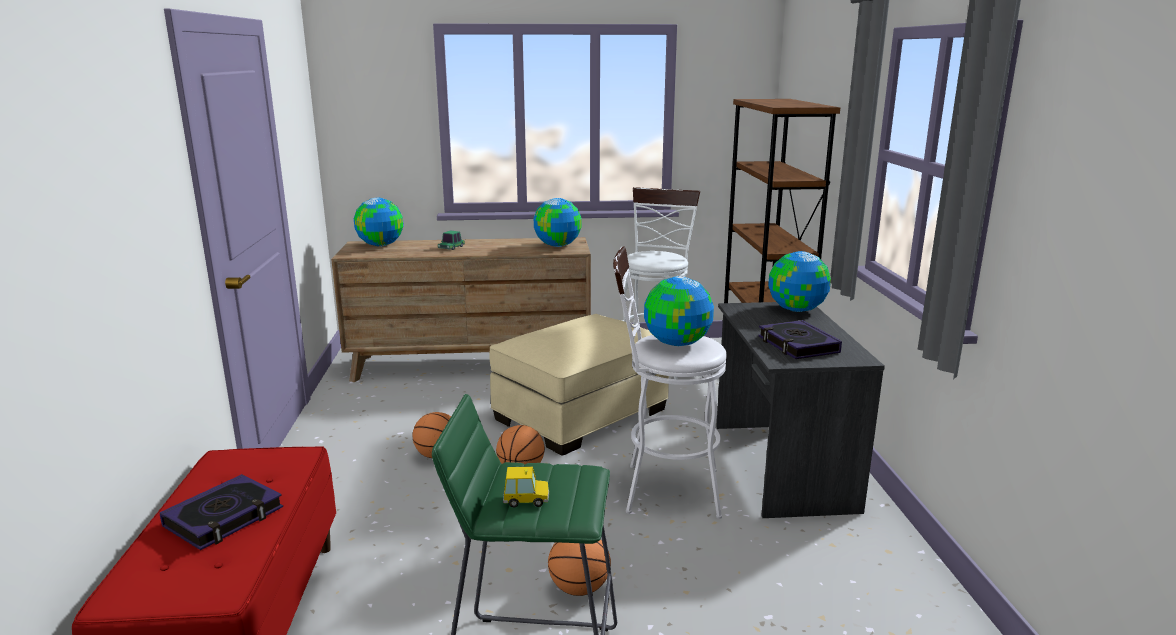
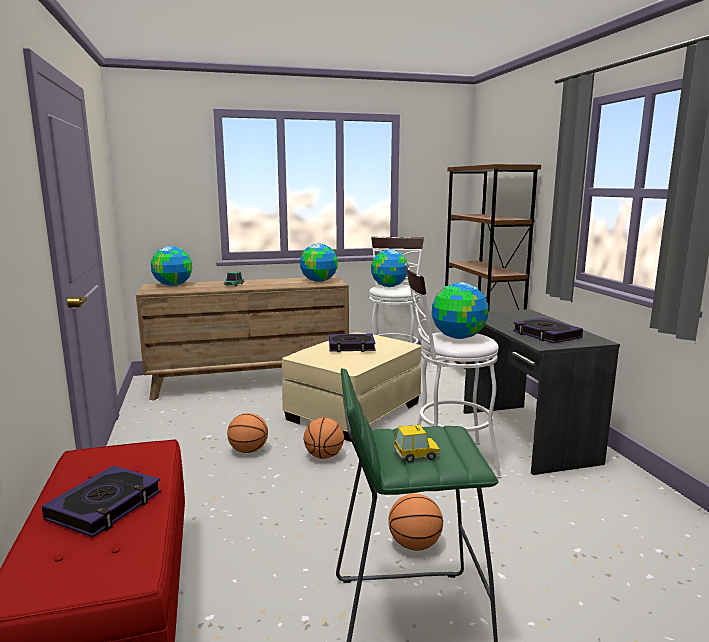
camera: 10 degrees left, 5 degrees down
globe [768,251,831,312] -> globe moved to [371,249,408,287]
none -> book [329,334,376,352]

